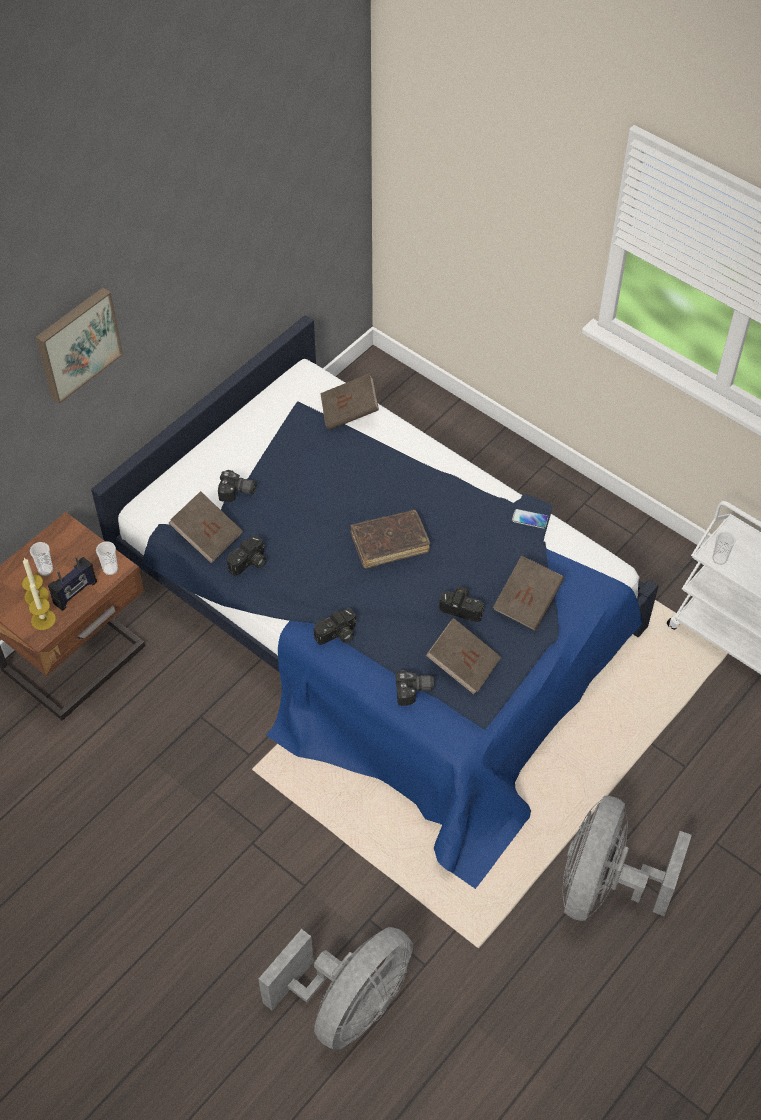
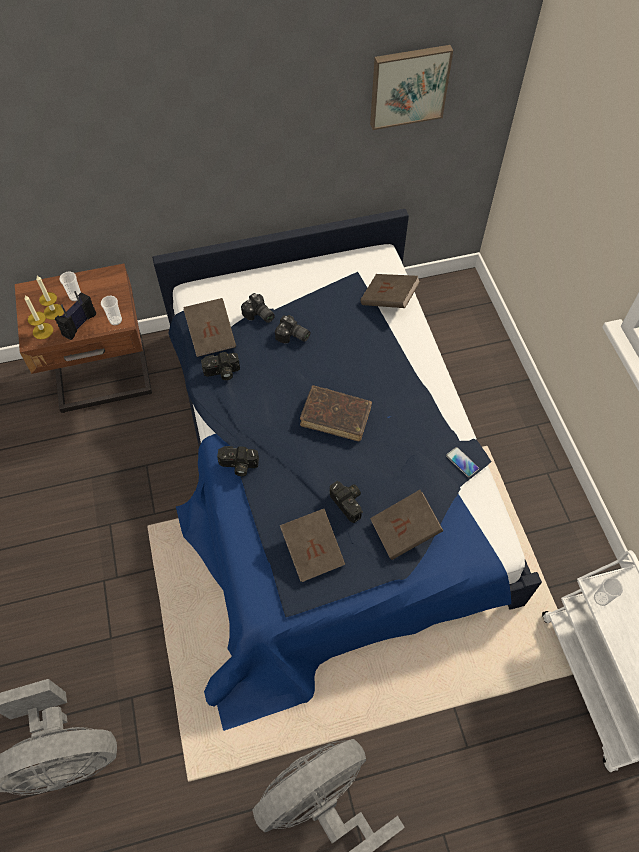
camera: 35 degrees right, 5 degrees up
picture [36,288,123,404] -> picture moved to [370,45,453,130]
radio [48,556,97,611] -> radio turned 135 degrees clockwise [55,291,96,340]
camera [396,670,434,706] -> camera moved to [275,315,310,343]

